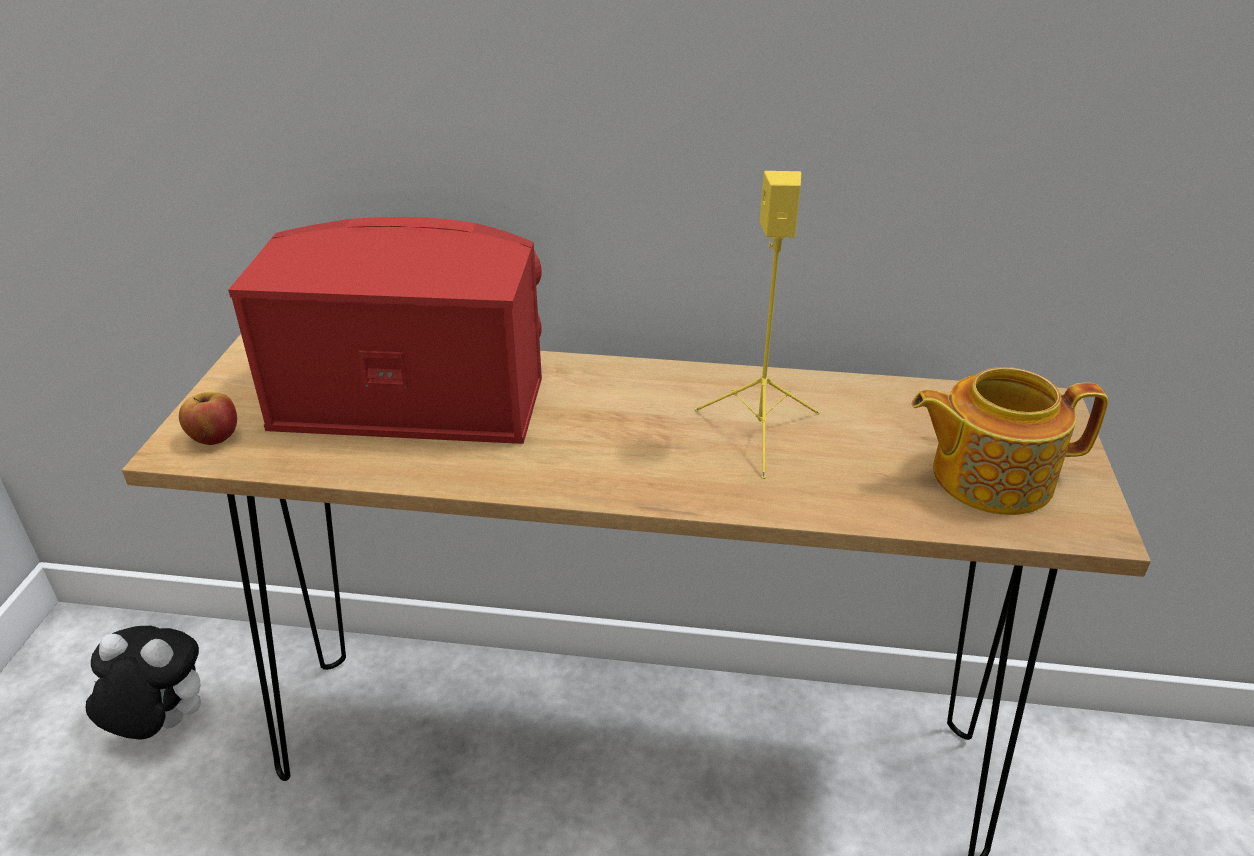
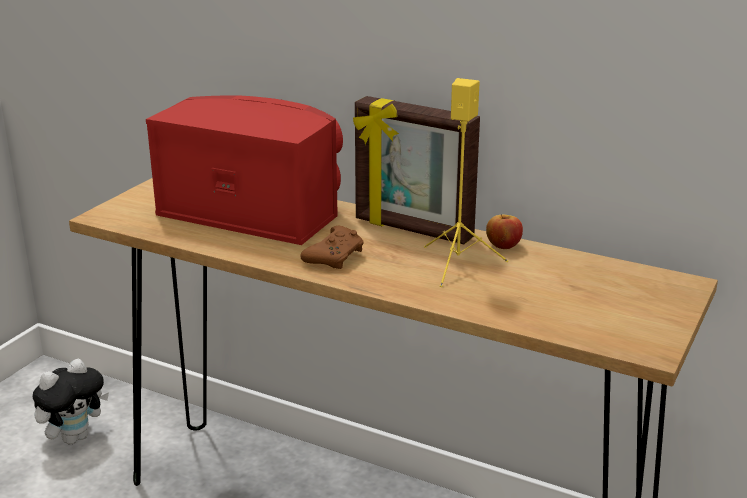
camera: 20 degrees right, 10 degrees down
plush toy [86,626,201,740] -> plush toy turned 105 degrees clockwise [32,359,109,444]
apple [179,392,237,445] -> apple moved to [486,214,523,249]
teapot [912,367,1108,515] -> none
none -> brown game controller [300,226,364,269]
none -> picture frame [353,96,480,244]

